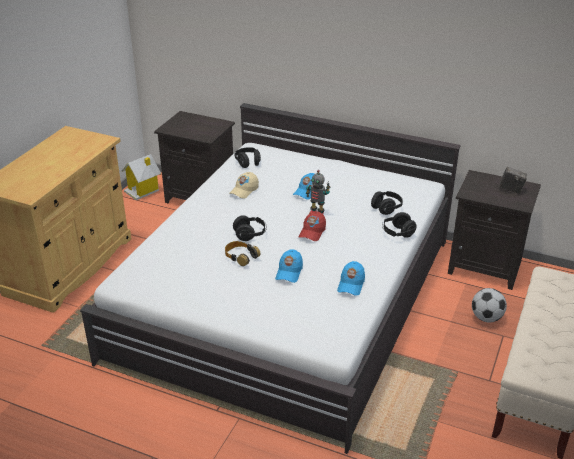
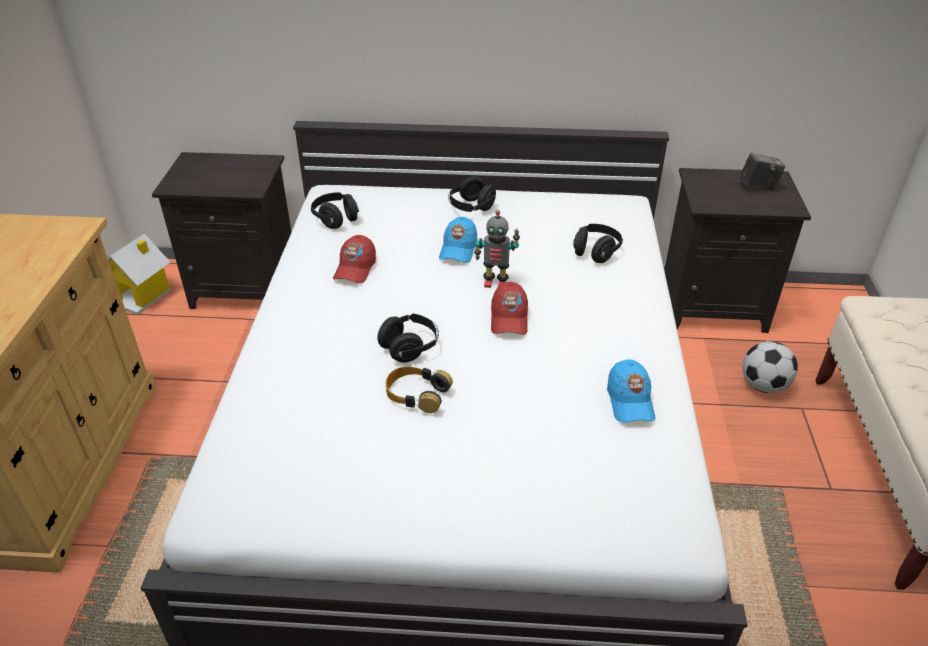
camera: 20 degrees left, 5 degrees up
beige cap [229,172,259,198] -> red cap [333,235,376,283]
blue cap [275,249,303,283] -> none
black headphones [382,212,417,238] -> black headphones moved to [449,176,496,212]

